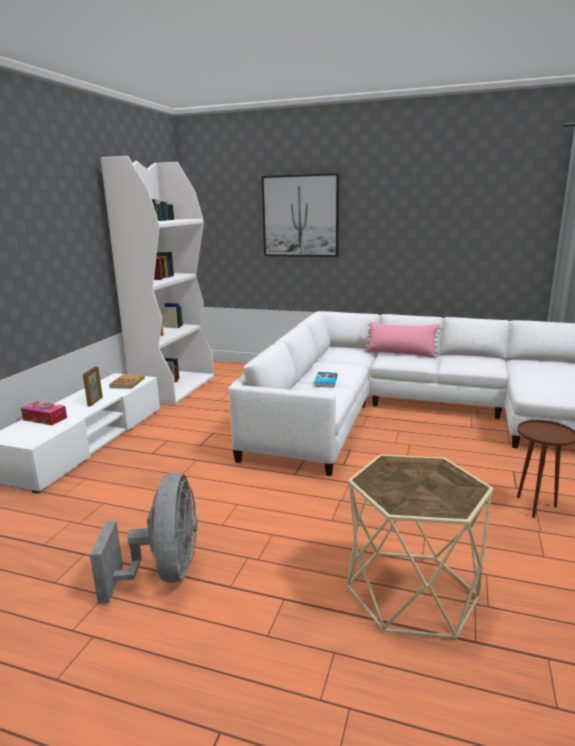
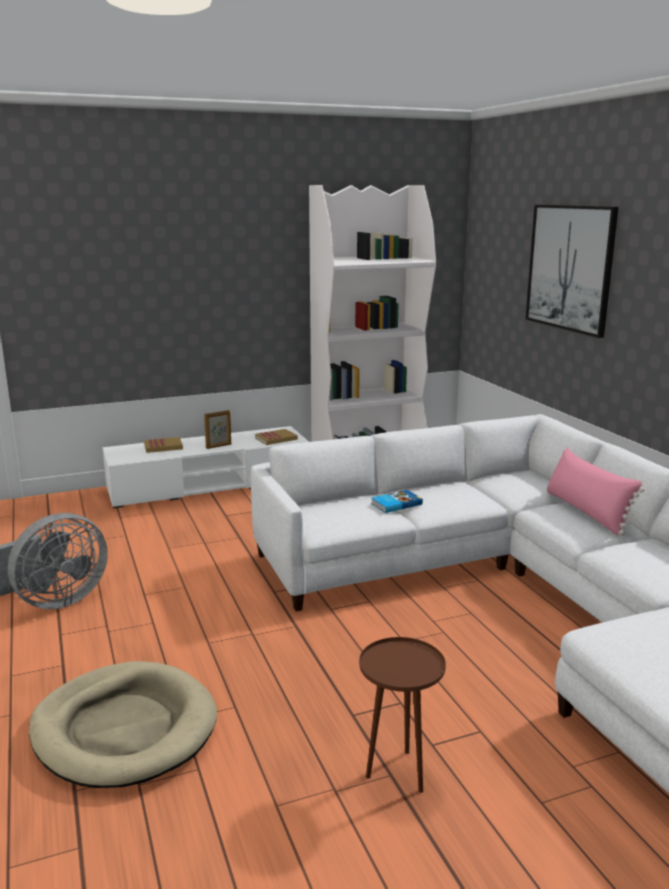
camera: 50 degrees right, 0 degrees up
tissue box [21,401,67,425] -> book [144,437,183,453]
beige side table [346,454,493,640] -> beige dog bed [29,661,217,788]

